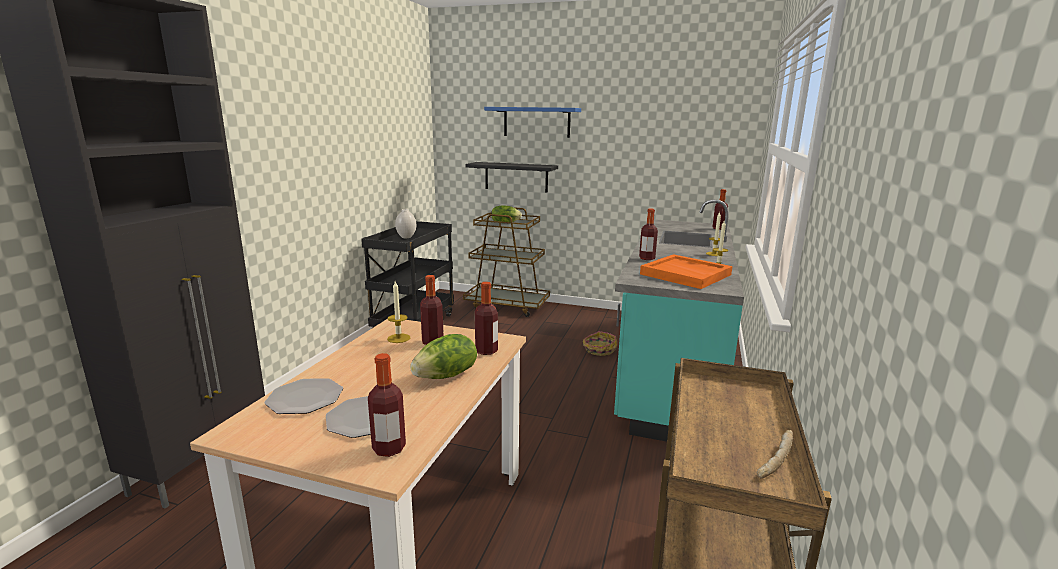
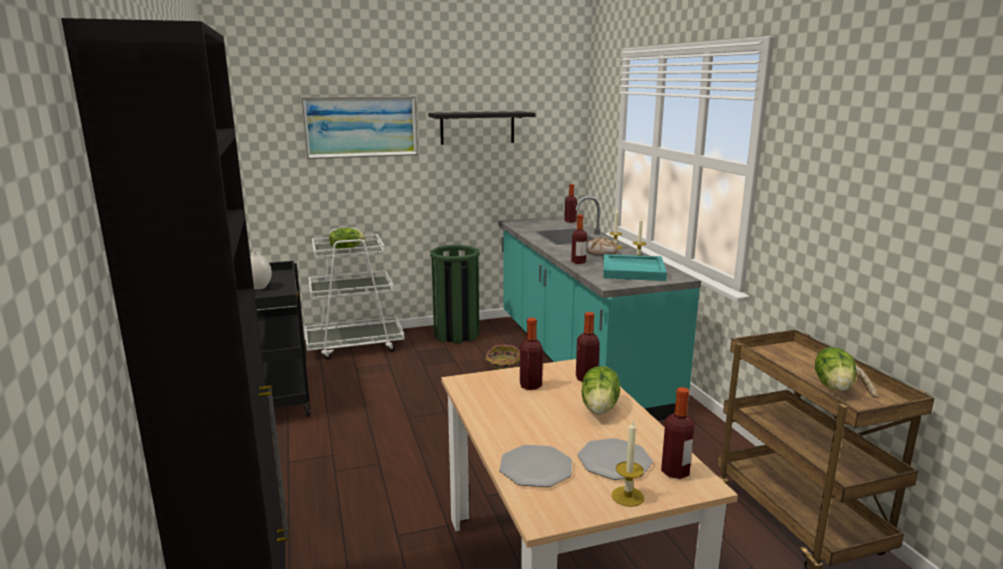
camera: 35 degrees left, 0 degrees up
candle [387,281,410,343] -> candle moved to [612,421,644,507]
brown cart [463,207,550,317] -> white cart [305,228,404,359]
black shelf [465,162,558,193] -> black shelf moved to [428,111,535,145]
blue shelf [484,107,581,138] -> picture [301,96,418,159]
orange tray [640,254,732,289] -> turquoise tray [603,254,667,281]
none -> green trash can [430,245,480,344]
none -> bread [586,238,618,256]
none -> lettuce [815,347,857,391]

